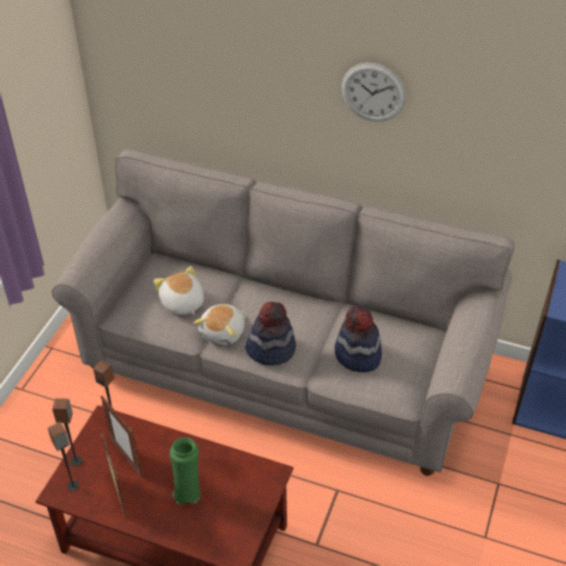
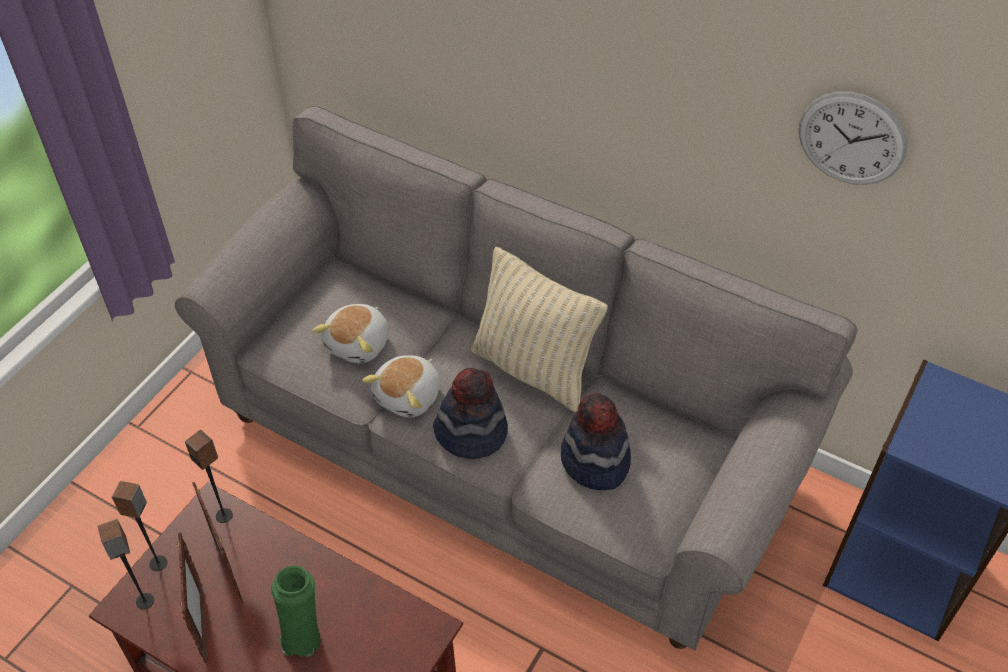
camera: 10 degrees right, 5 degrees up
plush toy [154,266,204,315] -> plush toy turned 135 degrees counterclockwise [313,304,389,363]
wall clock [341,63,406,122] -> wall clock moved to [798,92,907,185]
none -> beige pillow [471,247,608,412]

